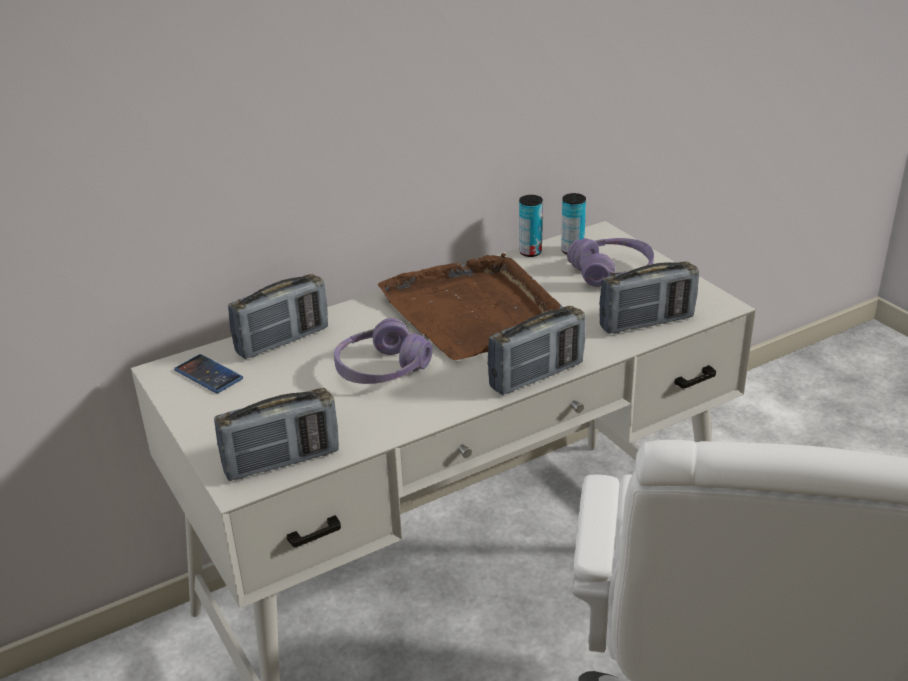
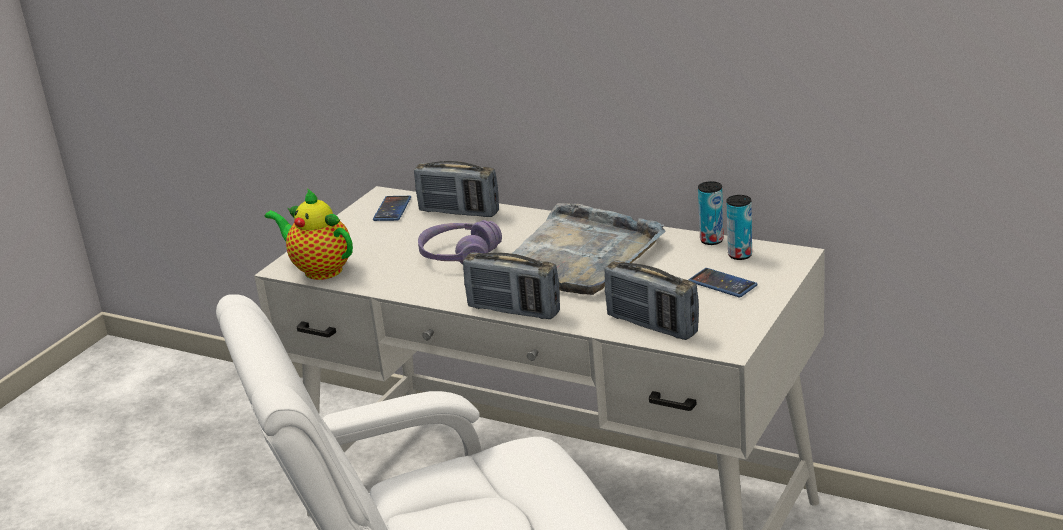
camera: 60 degrees right, 5 degrees down
radio [214,388,339,481] -> teapot [265,188,353,280]
brown tray [378,253,563,361] -> grey tray [512,203,666,295]
purple headphones [567,238,654,287] -> phone [689,268,758,298]

